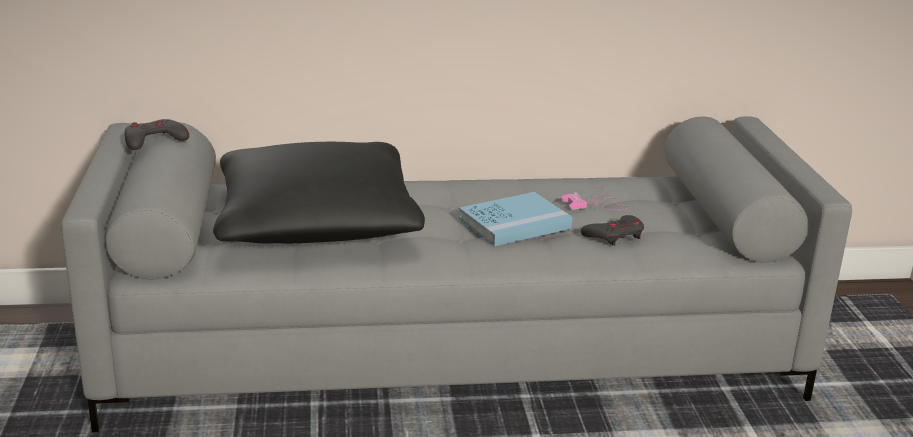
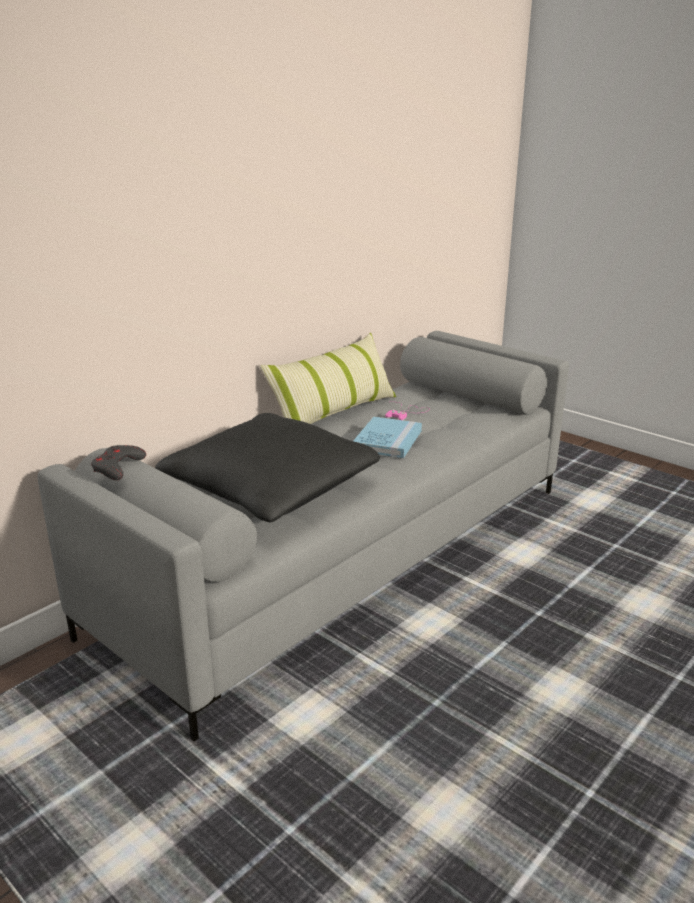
camera: 40 degrees left, 0 degrees up
grey game controller [581,215,644,246] -> none
none -> pillow [260,333,396,424]

